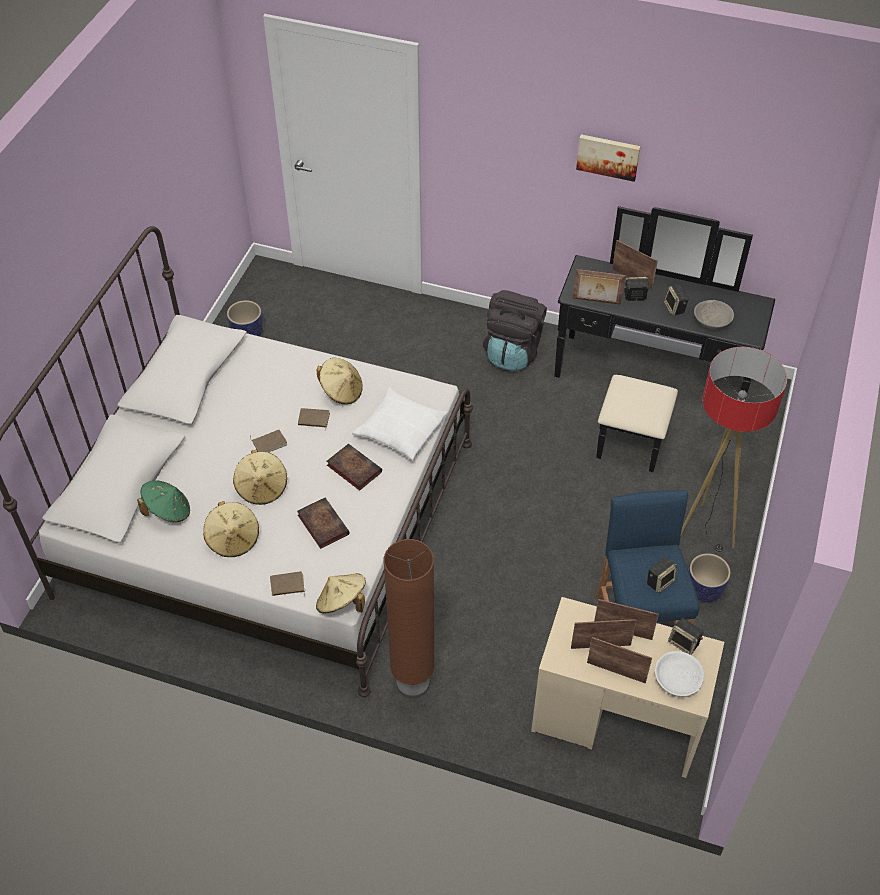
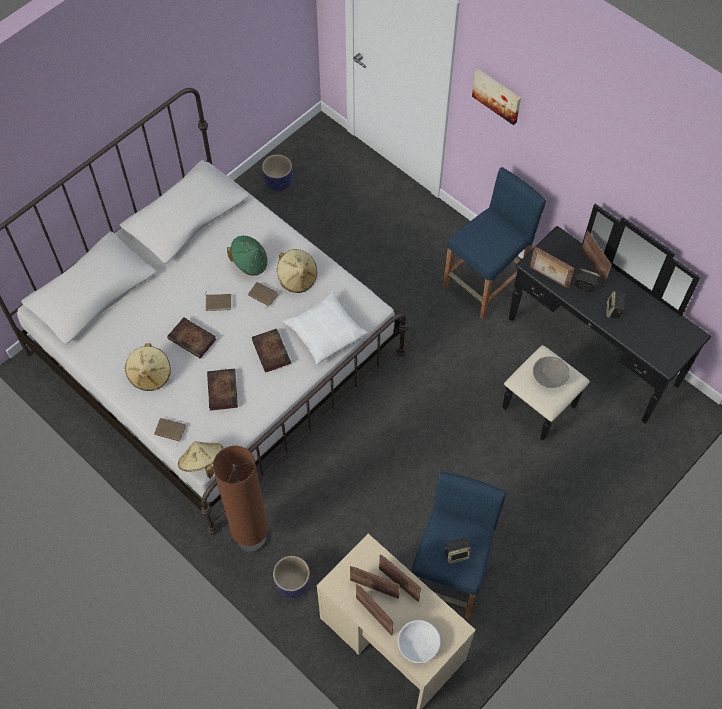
camera: 25 degrees right, 10 degrees up
green hat [137,480,190,522] -> green hat moved to [227,236,268,276]
beige hat [233,450,287,505] -> book [167,317,216,359]
black backpack [483,290,547,371] -> blue stool [443,167,546,319]
picture [576,134,641,182] -> picture moved to [472,69,521,125]
speaker [668,618,704,655] -> none
floor lamp [681,347,787,552] -> none
planter [688,553,731,602] -> planter moved to [273,556,311,598]
grey bowl [694,300,734,329] -> grey bowl moved to [533,357,570,388]

